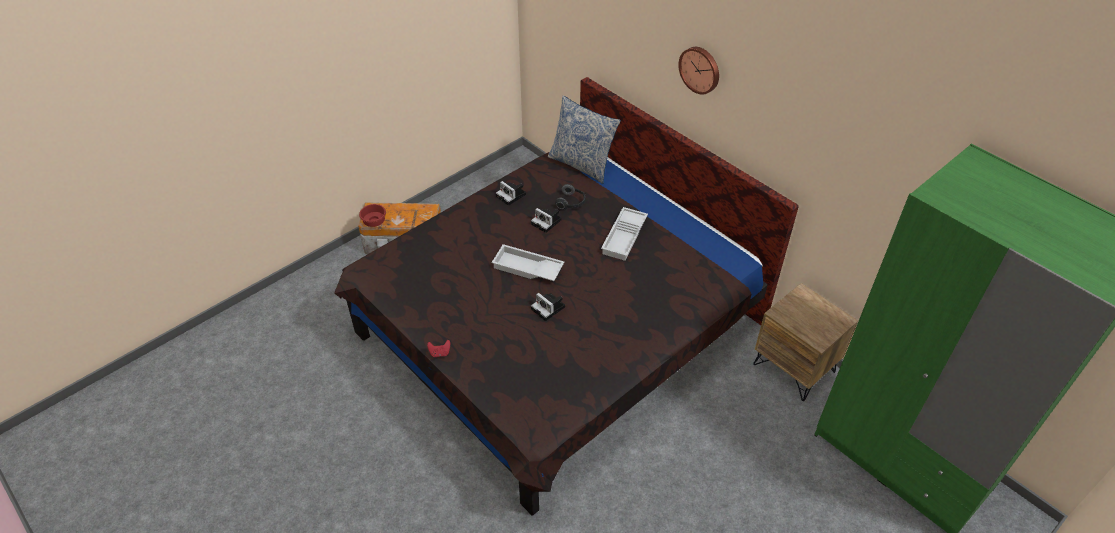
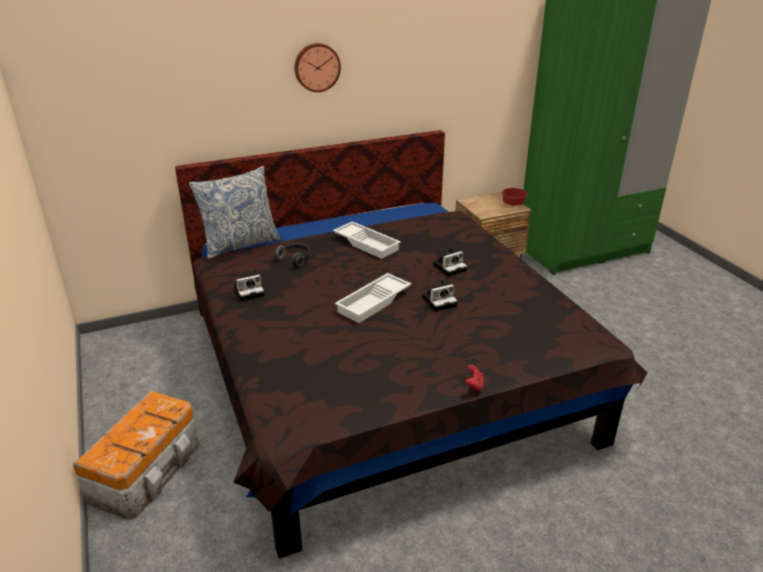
camera: 70 degrees left, 15 degrees down
red bowl [359,204,386,227] -> red bowl moved to [502,188,527,206]
camera [531,208,562,233] -> camera moved to [433,247,467,277]

